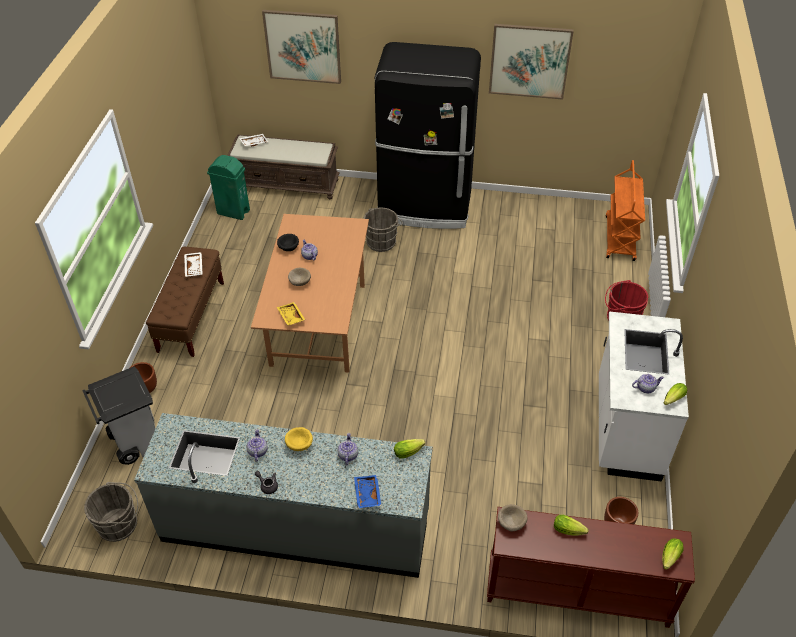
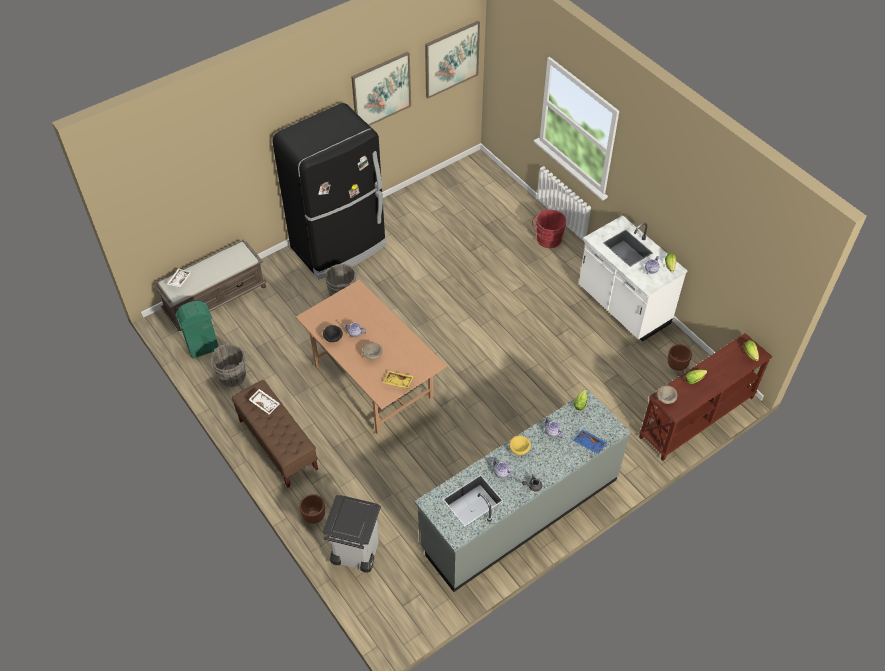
camera: 45 degrees left, 5 degrees up
grey bucket [84,482,138,542] -> grey bucket moved to [211,345,250,387]
picture [262,10,341,84] -> picture moved to [425,21,480,98]
orange cart [606,160,645,261] -> none

